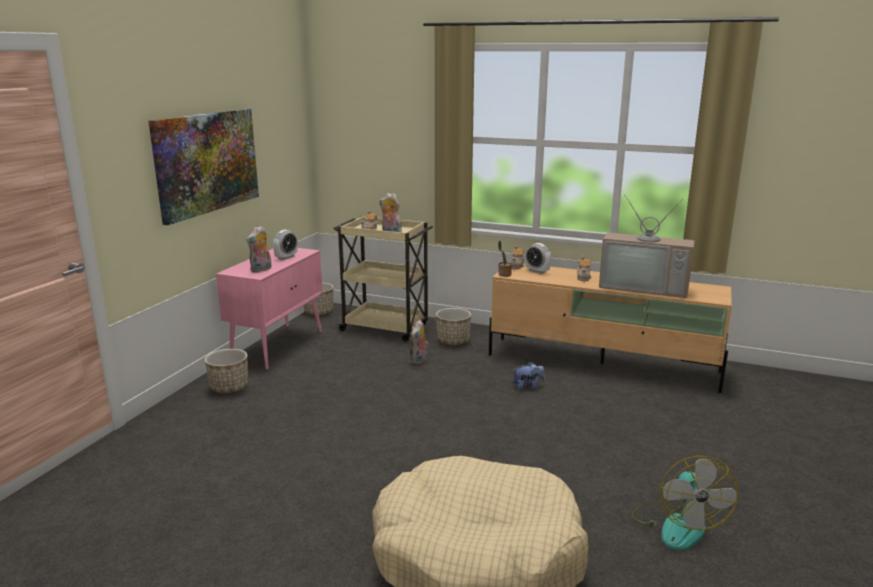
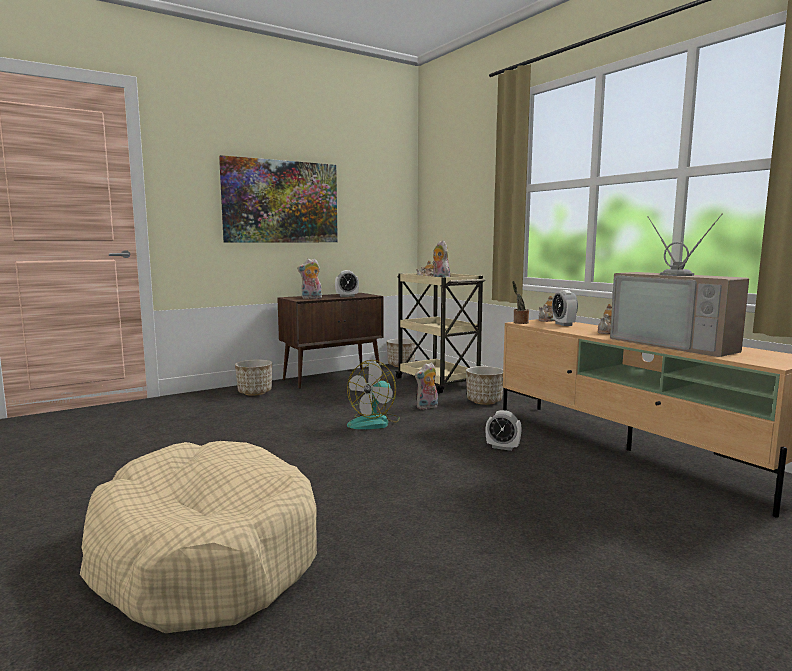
camera: 35 degrees right, 10 degrees down
pink cabinet [216,248,323,370] -> brown cabinet [277,293,384,389]
plush toy [513,362,545,390] -> alarm clock [486,410,522,451]
fan [632,456,738,550] -> fan moved to [347,360,400,429]

